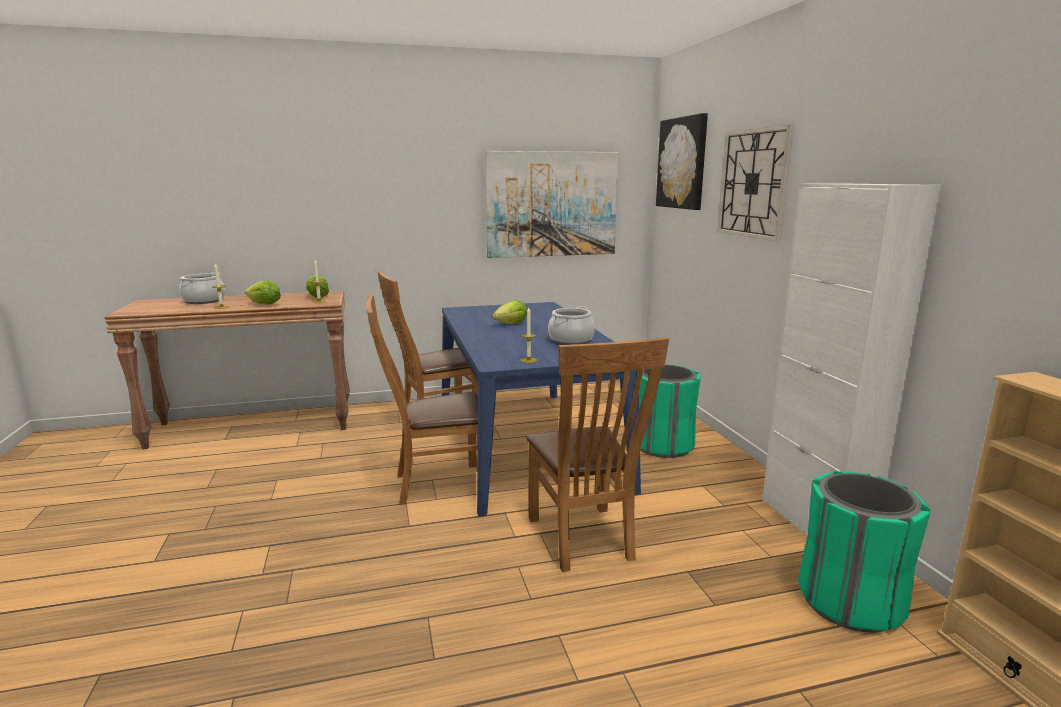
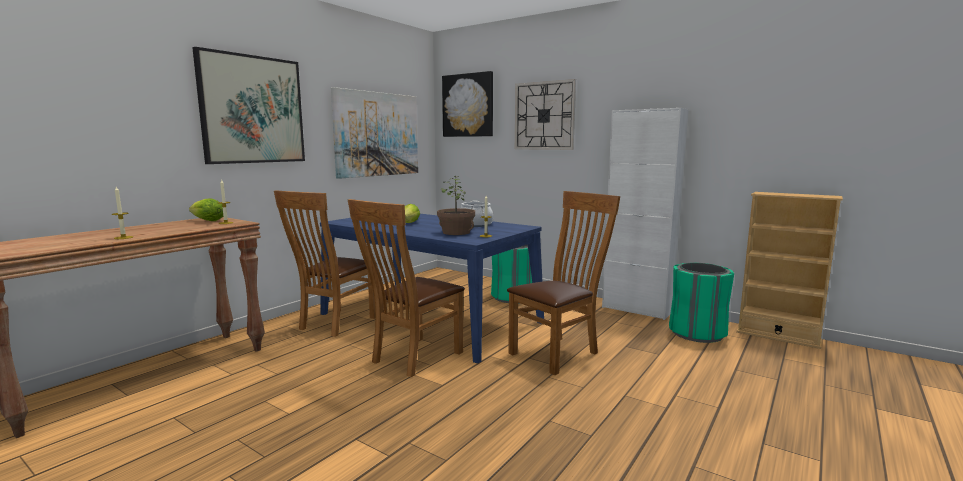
camera: 40 degrees left, 5 degrees down
cooking pot [179,272,225,304] -> none
lettuce [245,280,281,305] -> none
brown chair [526,337,669,572] -> brown chair turned 75 degrees counterclockwise [507,191,620,375]
none -> picture [192,47,305,164]
none -> potted plant [437,175,475,235]

